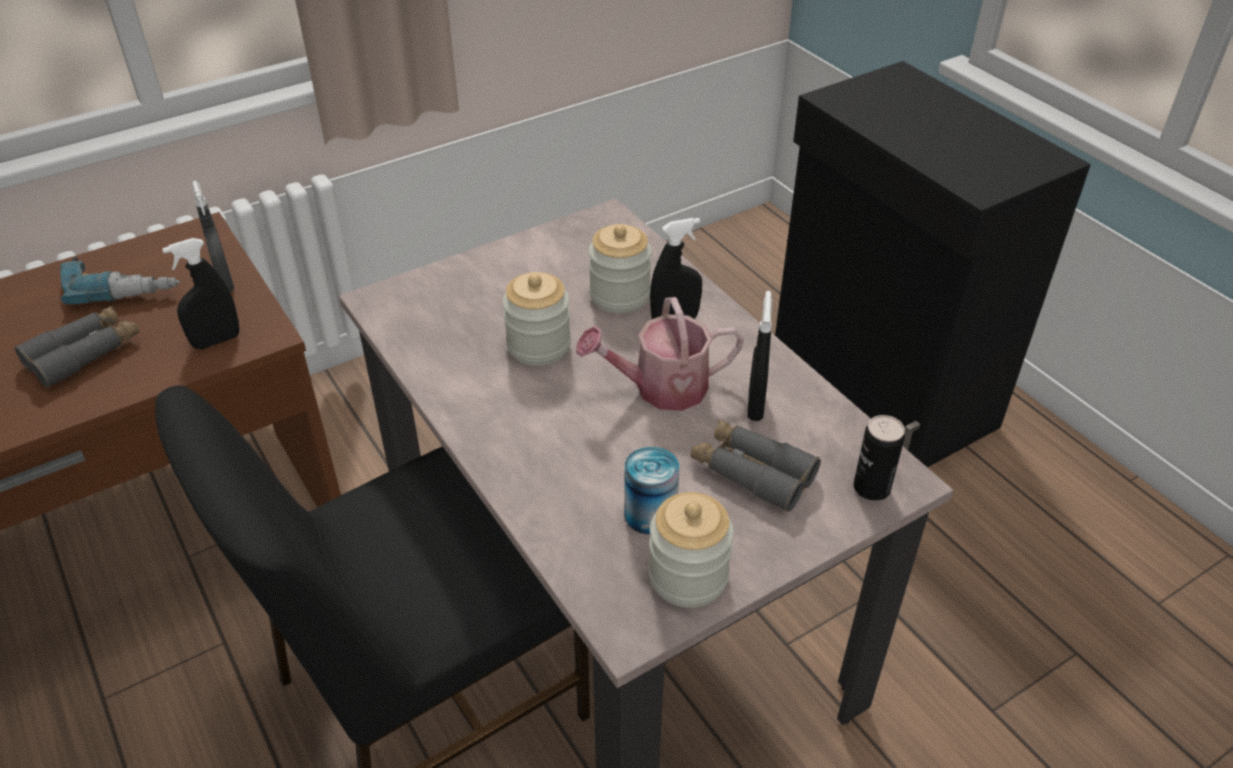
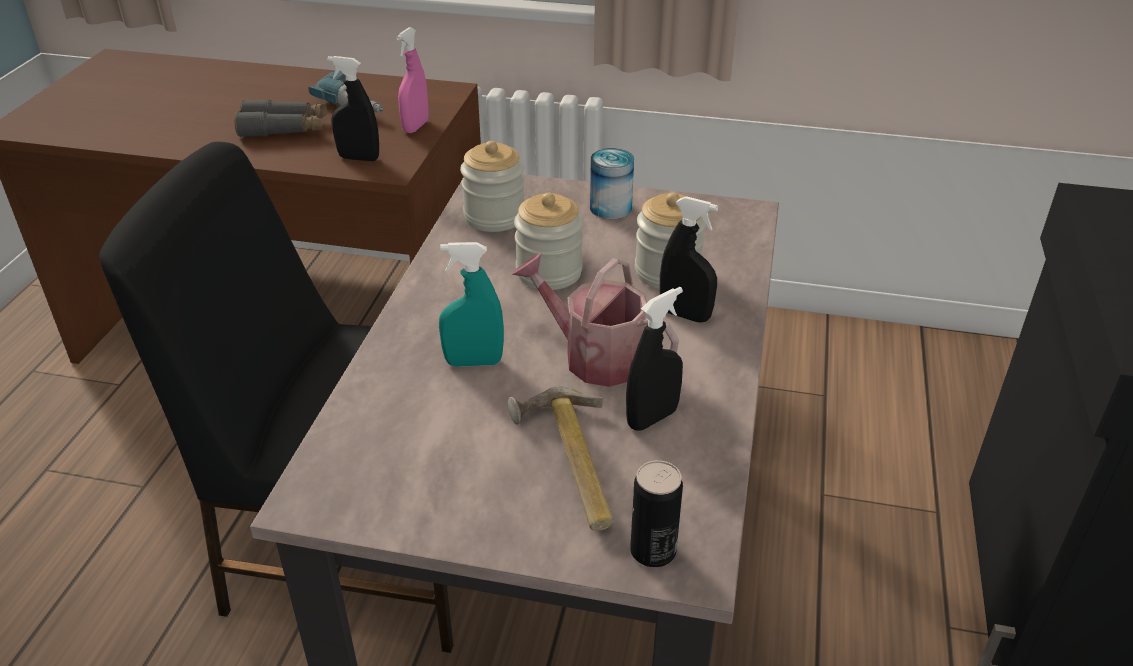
camera: 45 degrees right, 5 degrees down
grey spray bottle [192,181,234,292] -> pink spray bottle [396,27,429,133]
can [624,447,679,535] -> can moved to [590,148,634,219]
jar [648,492,734,608] -> jar moved to [460,141,524,232]
grey binoculars [690,419,821,512] -> hammer [508,386,614,531]
none -> turquoise spray bottle [439,242,504,367]

